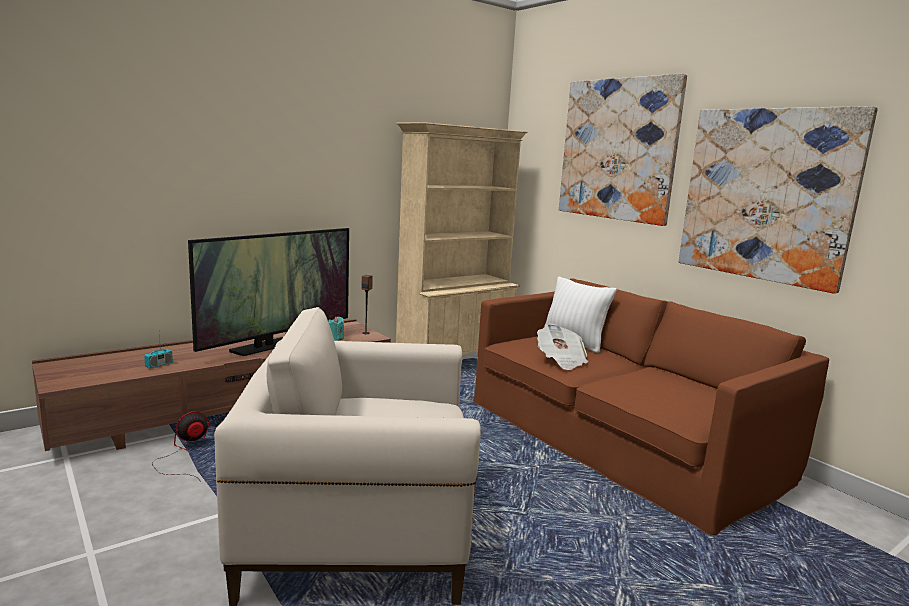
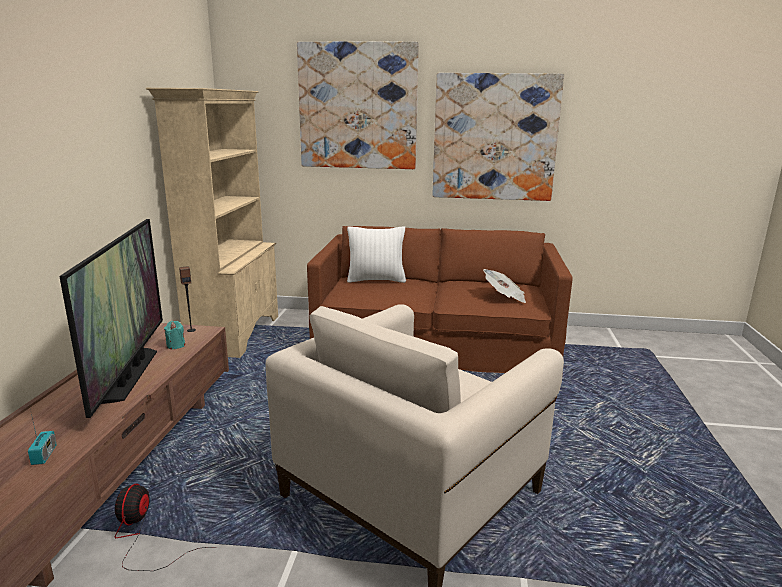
camera: 45 degrees left, 5 degrees up
newspaper [537,324,588,370] -> newspaper moved to [483,269,526,303]

